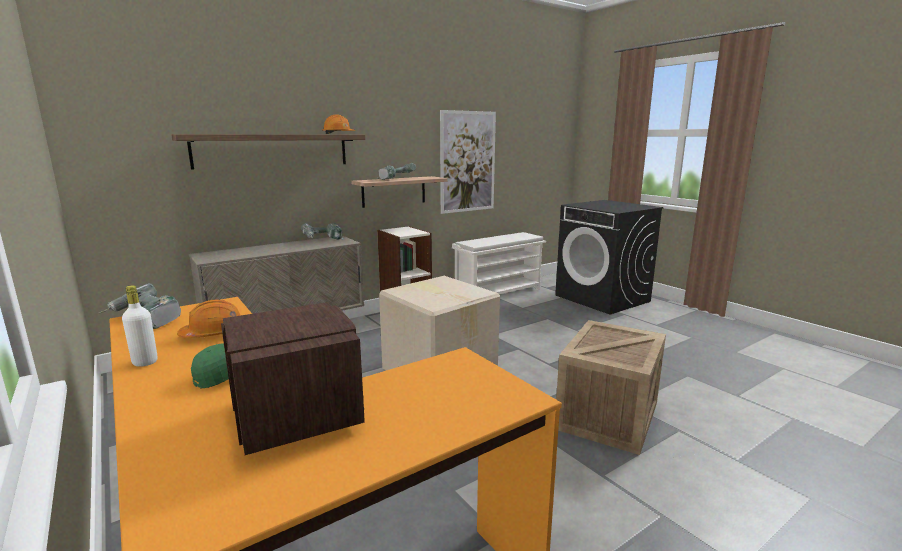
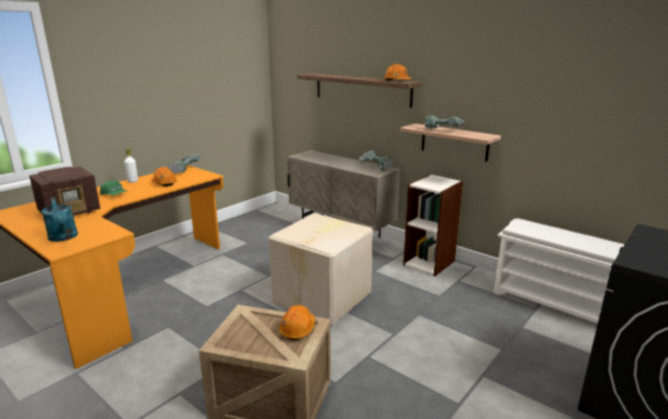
camera: 75 degrees right, 5 degrees up
picture [440,110,496,214] -> none
none -> turquoise watering can [41,197,78,242]
none -> orange hard hat [279,305,315,340]

